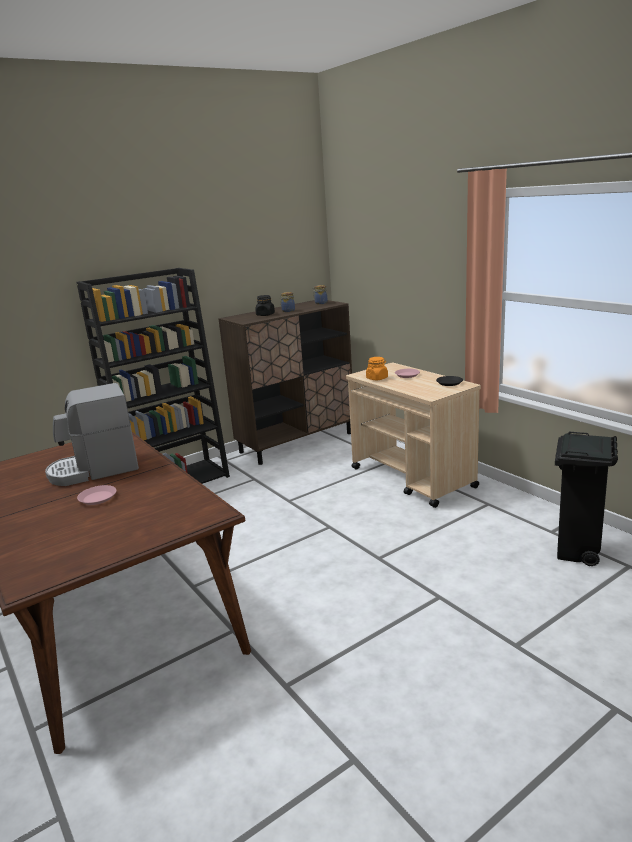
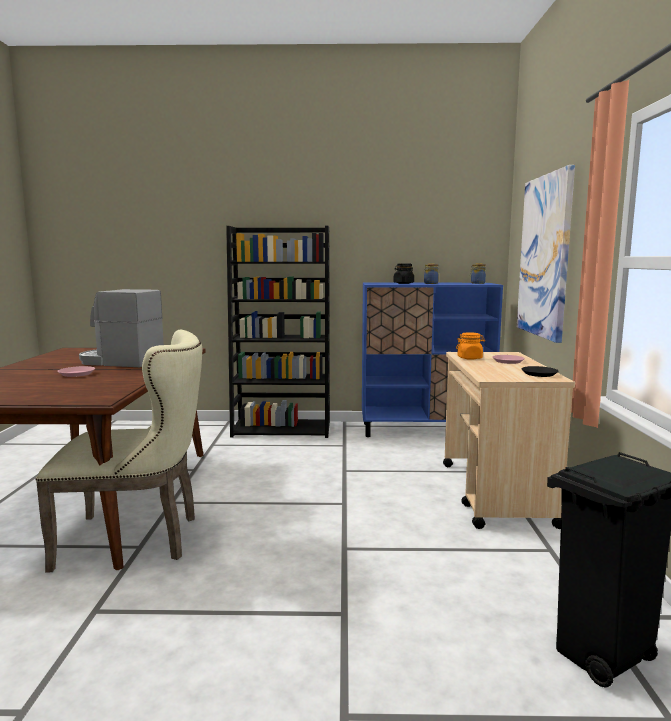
camera: 35 degrees right, 10 degrees down
brown cabinet [218,300,352,465] -> blue cabinet [362,283,503,437]
none -> beige chair [35,330,202,573]
none -> picture [517,165,575,343]

